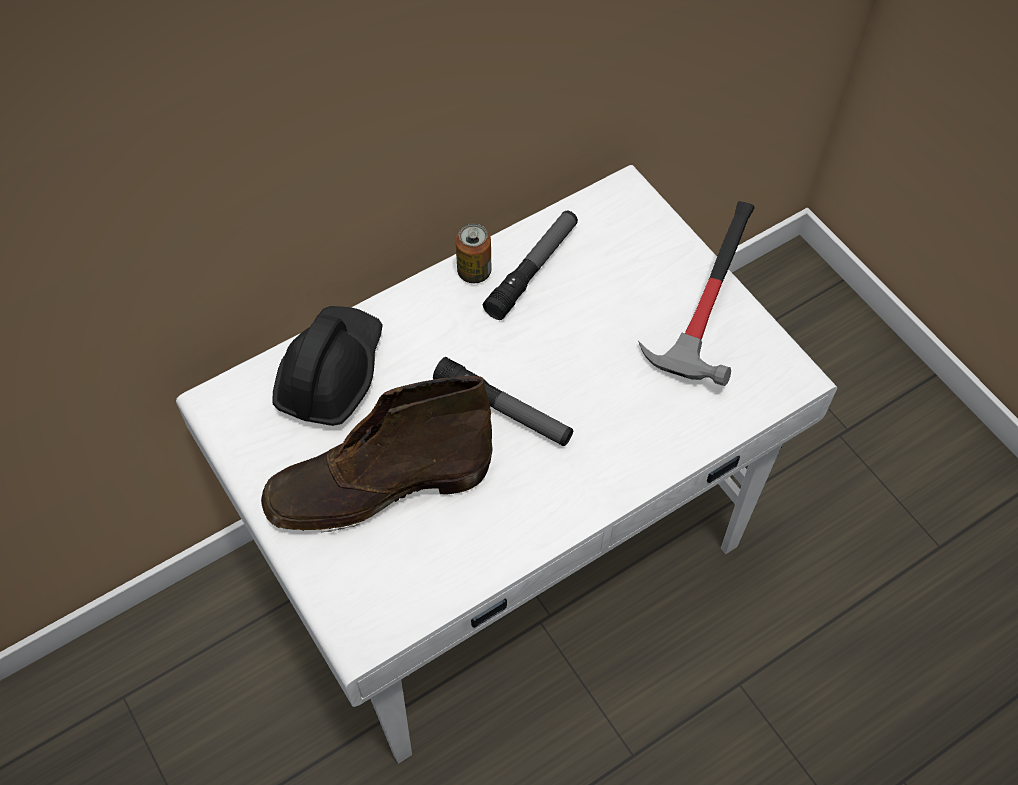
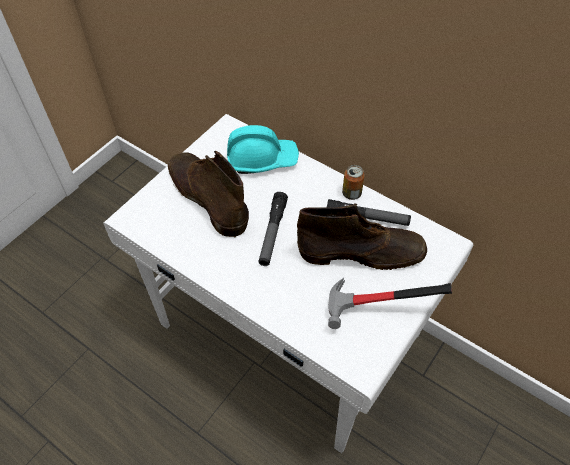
camera: 70 degrees right, 5 degrees down
black hard hat [272,306,383,426] -> turquoise hard hat [227,125,299,174]
none -> brown boot [297,203,427,270]

